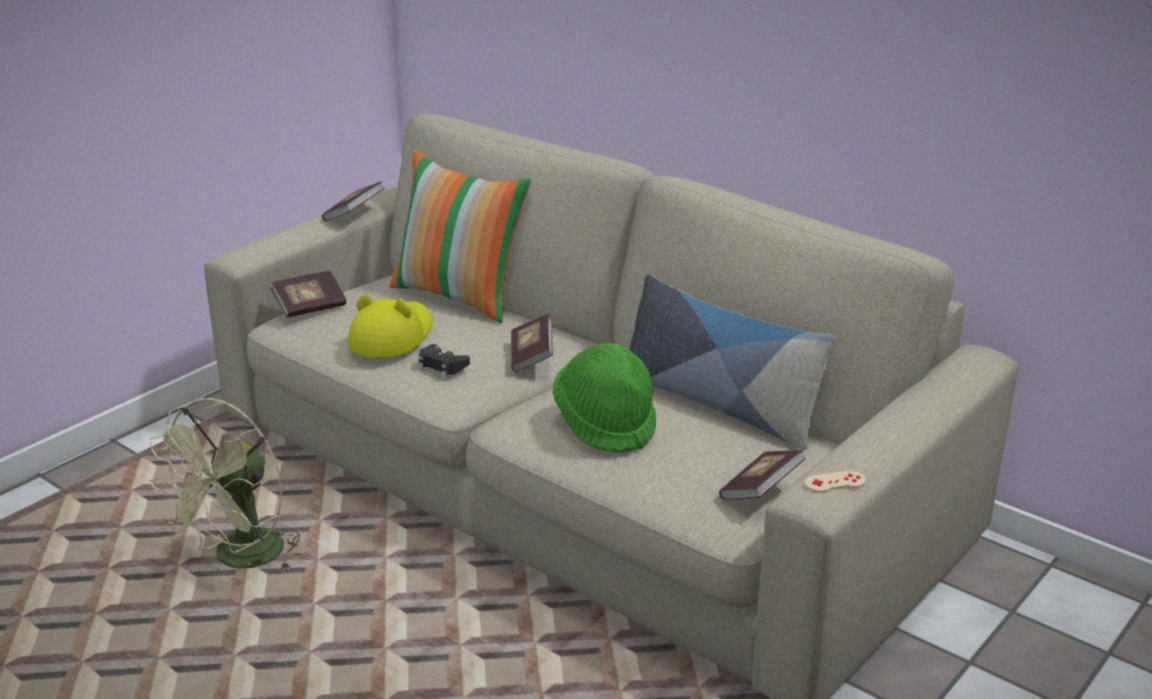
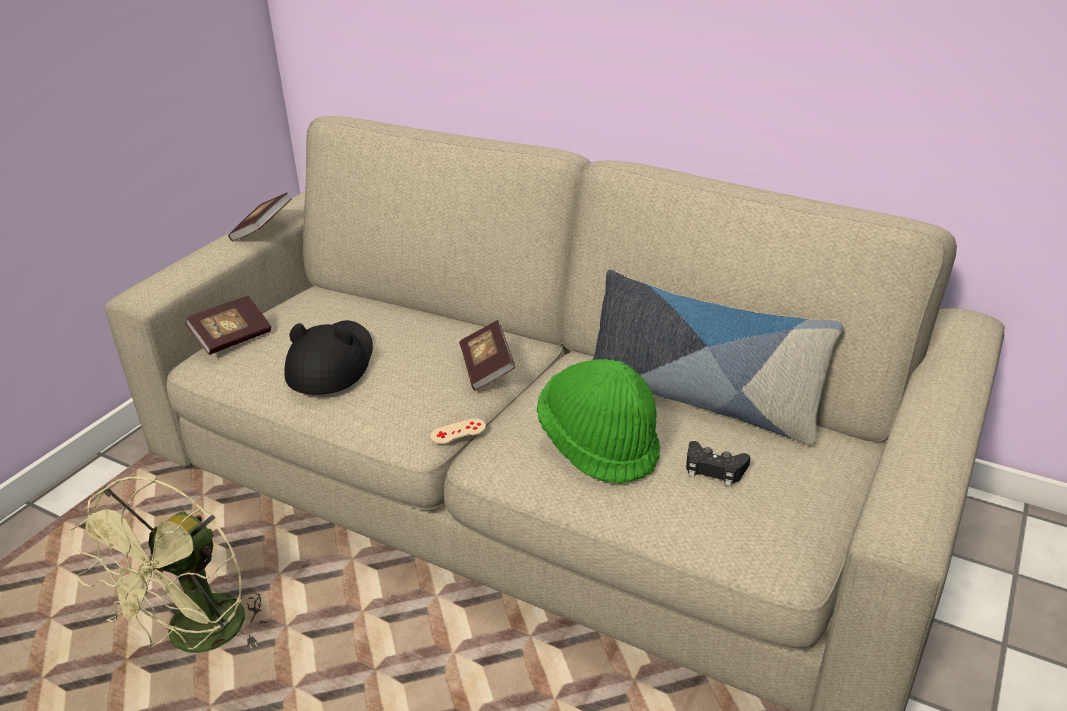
camera: 10 degrees left, 5 degrees up
yellow hat [348,294,433,358] -> black hat [284,320,373,395]
pillow [390,150,531,323] -> none
black game controller [419,344,470,377] -> black game controller moved to [686,441,751,486]
book [719,450,806,500] -> none
beige game controller [805,471,866,492] -> beige game controller moved to [430,418,486,444]

